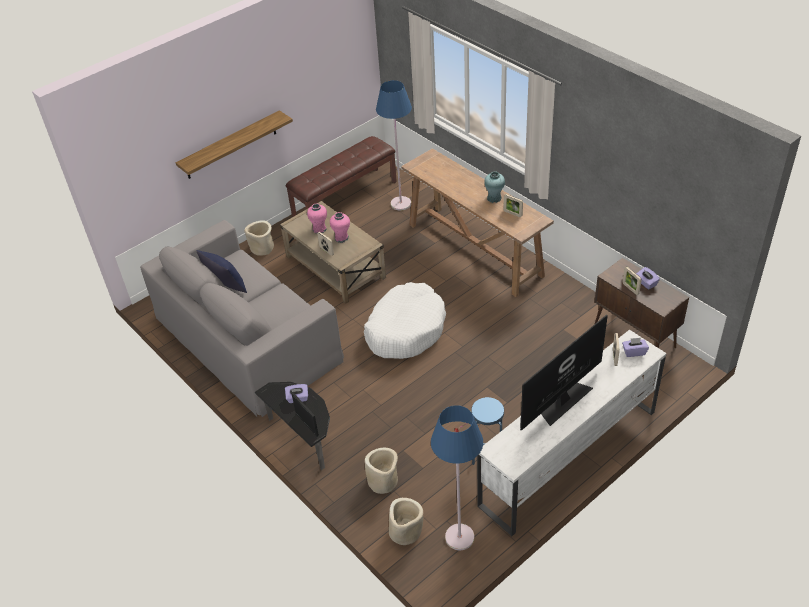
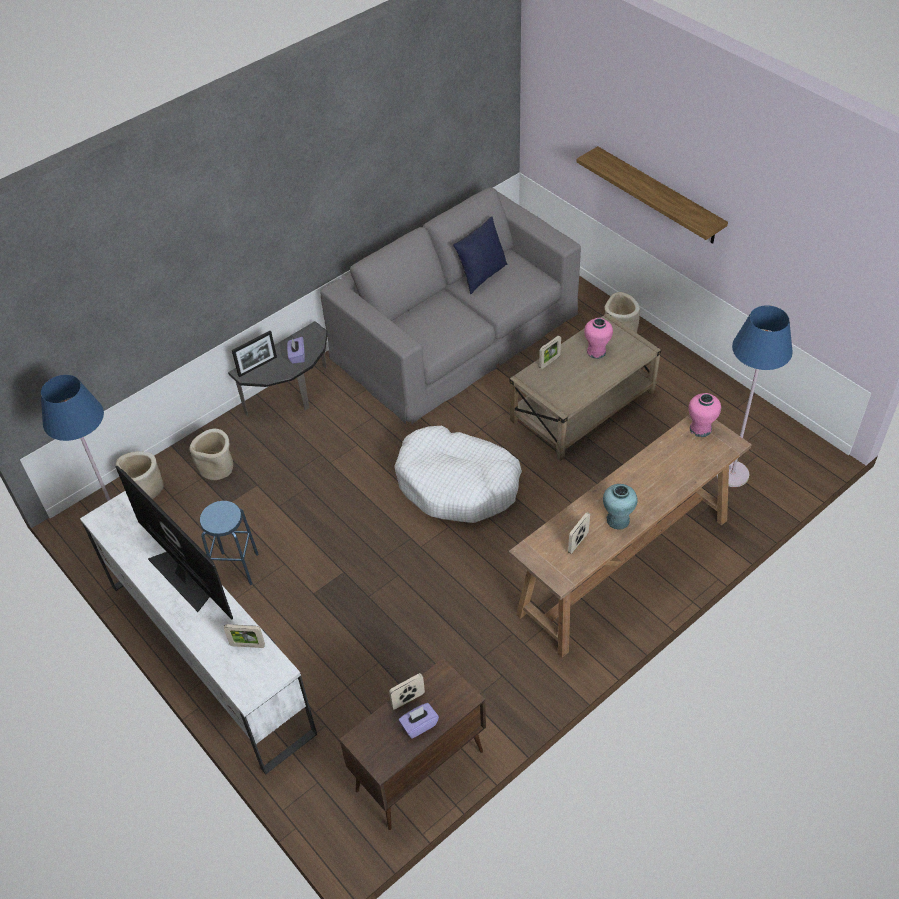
camera: 90 degrees right, 5 degrees up
brown bench [286,136,397,217] -> none
pink vase [330,212,350,243] -> pink vase moved to [688,393,721,437]
purple tissue box [622,338,649,357] -> none

